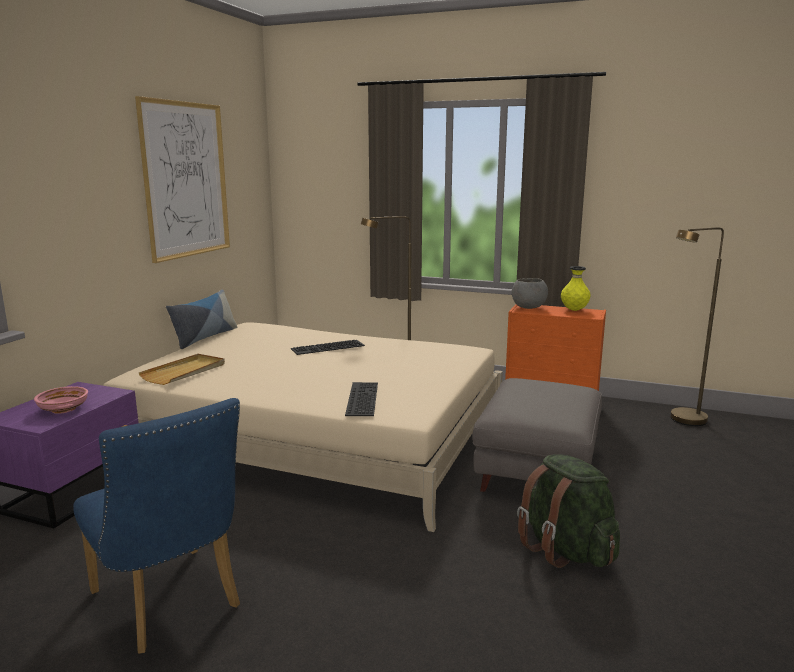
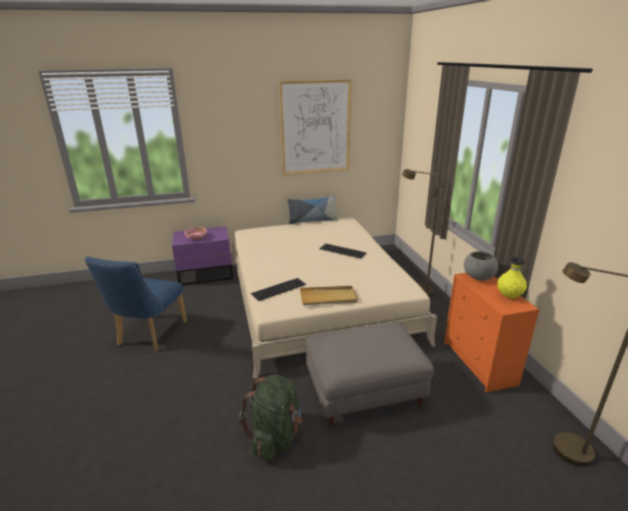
camera: 55 degrees right, 10 degrees up
beige tray [139,354,225,385] -> beige tray moved to [300,286,358,305]

